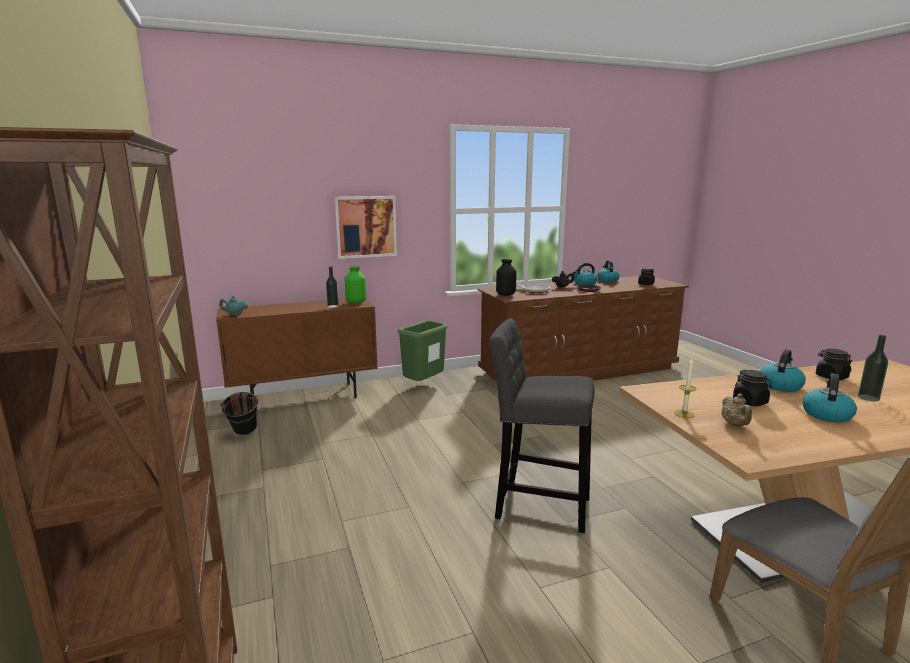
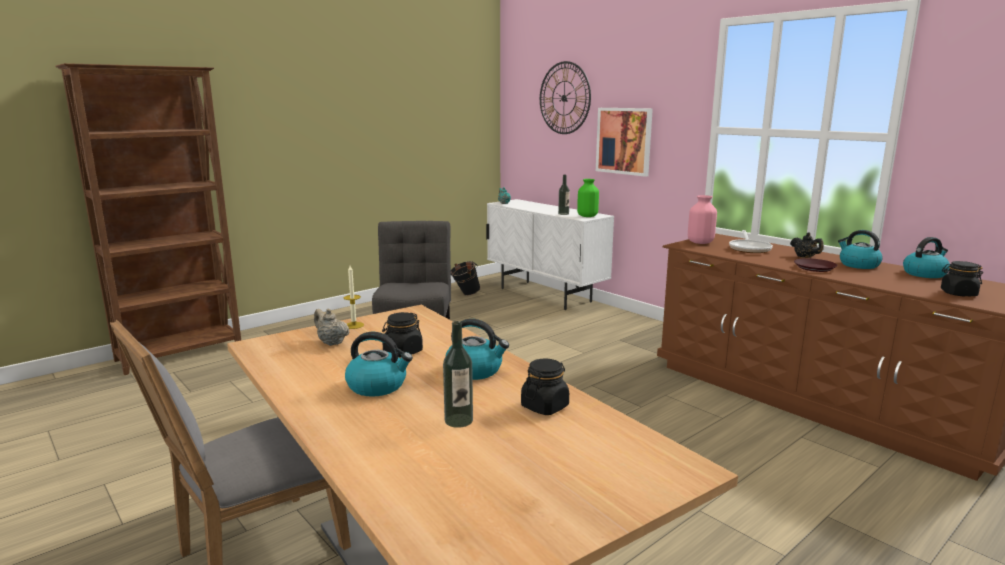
camera: 70 degrees right, 0 degrees up
brown cabinet [216,298,378,399] -> white cabinet [486,199,614,310]
green trash can [398,320,448,381] -> none
black vase [496,259,517,296] -> pink vase [688,195,717,244]
beige teapot [722,393,752,426] -> beige teapot turned 60 degrees clockwise [314,308,349,346]
none -> wall clock [540,61,591,134]

